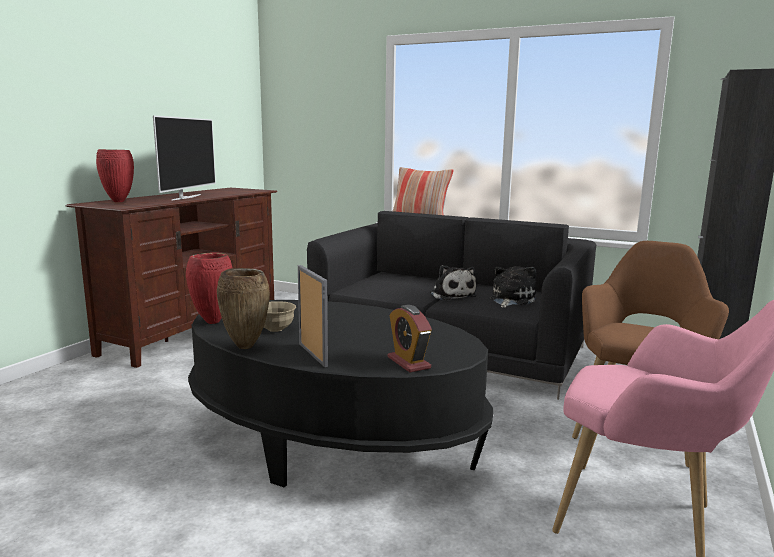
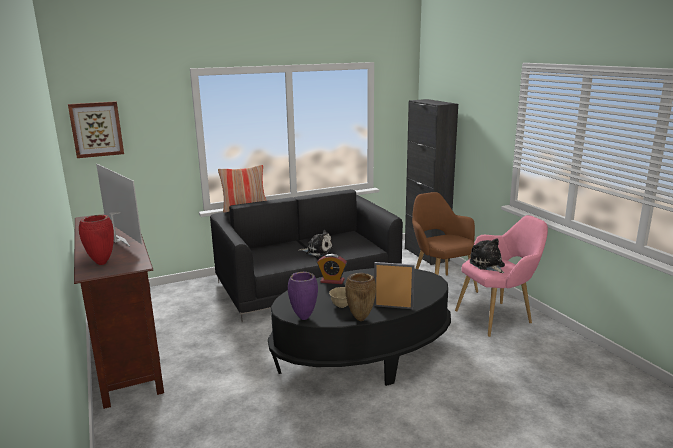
camera: 50 degrees left, 5 degrees up
red vase [186,252,232,324] -> purple vase [288,272,318,320]
alarm clock [387,305,432,372] -> alarm clock moved to [317,254,347,284]
plush toy [490,266,537,308] -> plush toy moved to [470,238,505,273]
none -> picture [68,101,124,158]

